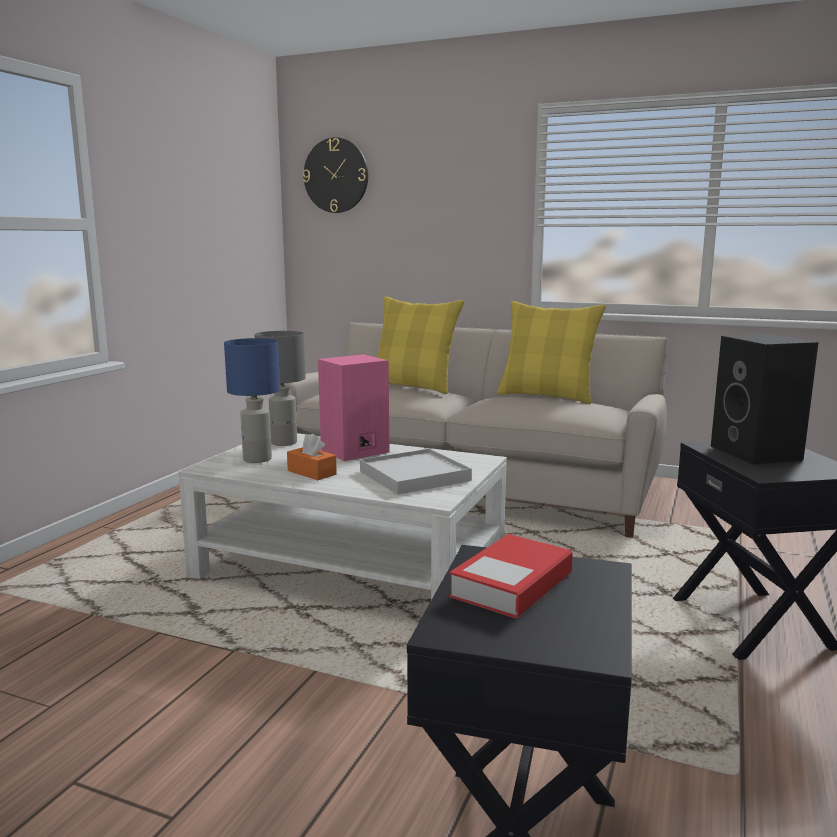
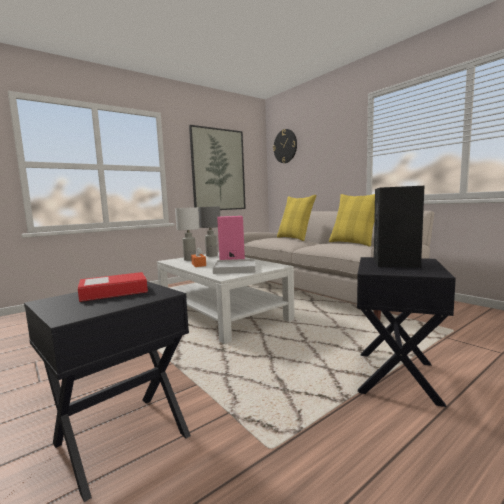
camera: 30 degrees right, 5 degrees down
blue table lamp [224,338,280,463] -> white table lamp [175,207,199,261]
none -> picture [189,125,246,211]

